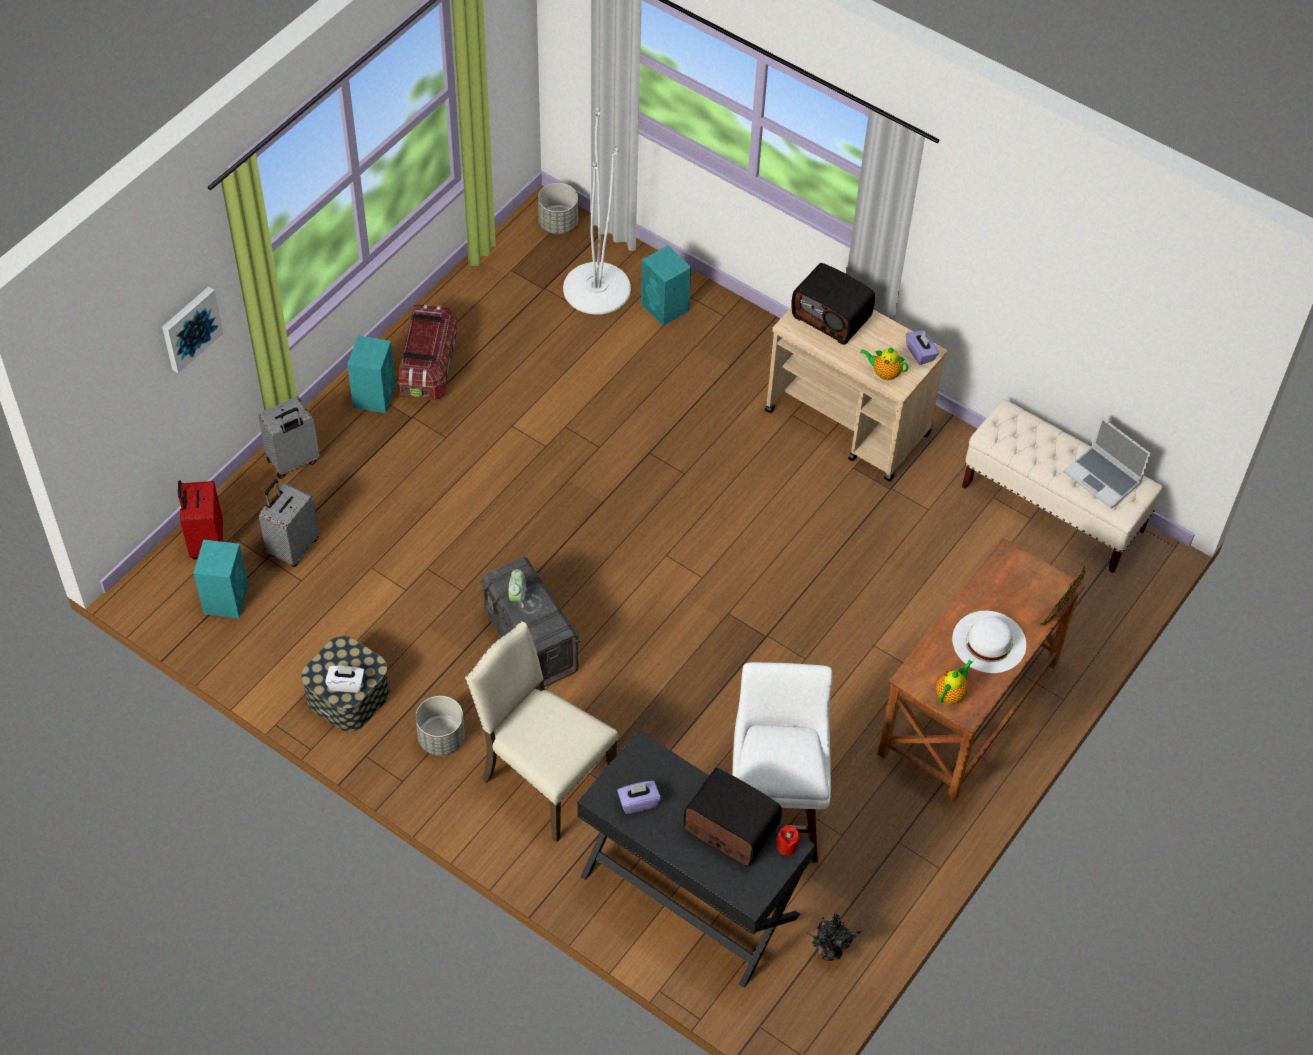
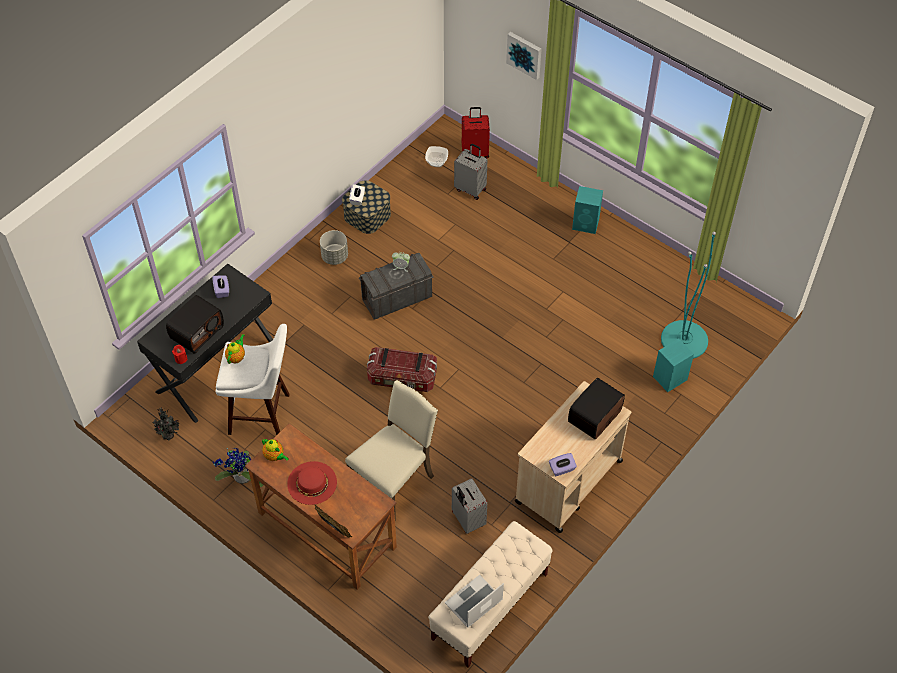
camera: 95 degrees right, 0 degrees up
turquoise speaker [193,540,249,618] -> bowl [425,146,448,167]
grey suitcase [258,396,320,479] -> grey suitcase moved to [452,478,487,534]
storage box [399,304,457,401] -> storage box moved to [367,347,437,392]
beige chair [465,621,619,842] -> beige chair moved to [345,380,438,521]
grey planter [538,183,578,234] -> none
white floor lamp [563,107,631,315] -> turquoise floor lamp [661,232,716,359]
teapot [860,347,909,380] -> teapot moved to [225,334,245,364]
white hat [952,611,1026,673] -> red hat [287,461,337,505]
none -> potted plant [213,447,263,487]

